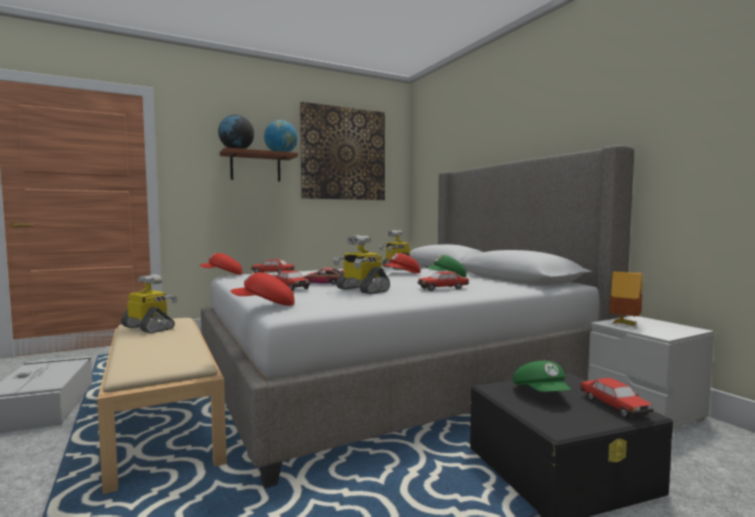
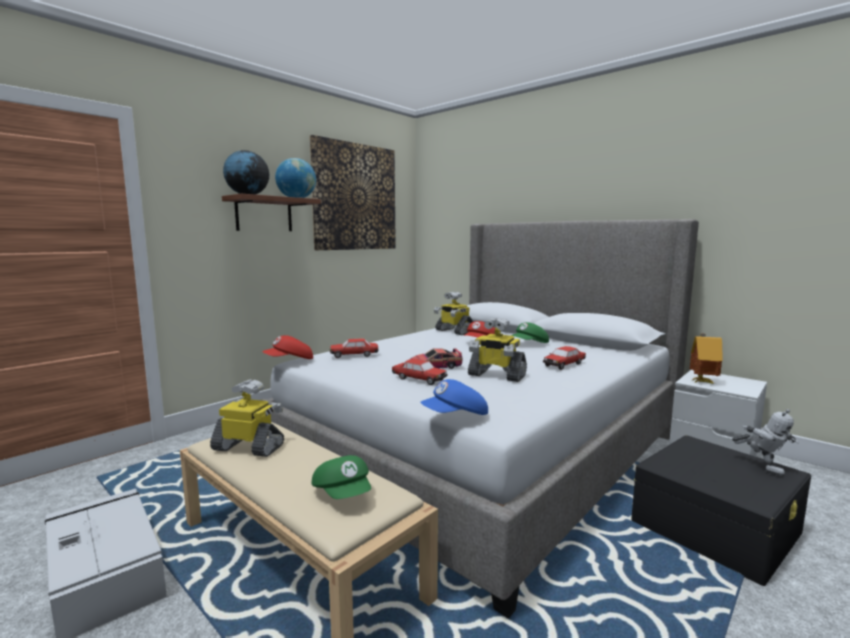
camera: 20 degrees left, 5 degrees up
red cap [230,272,295,306] -> blue cap [420,379,488,415]
green cap [513,361,571,392] -> green cap moved to [311,455,371,499]
toy car [580,378,653,418] -> toy robot [732,409,799,476]

